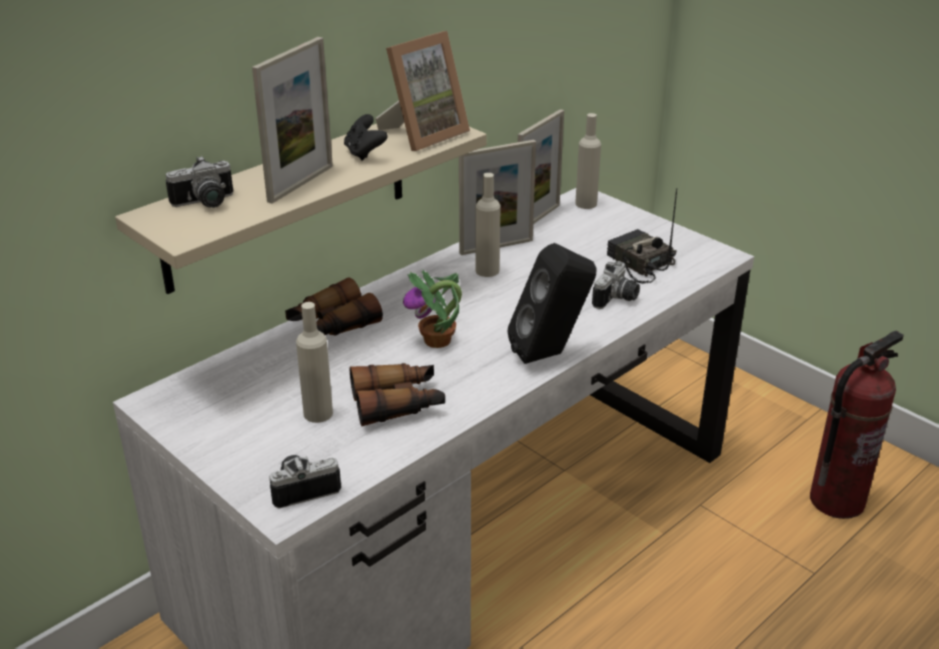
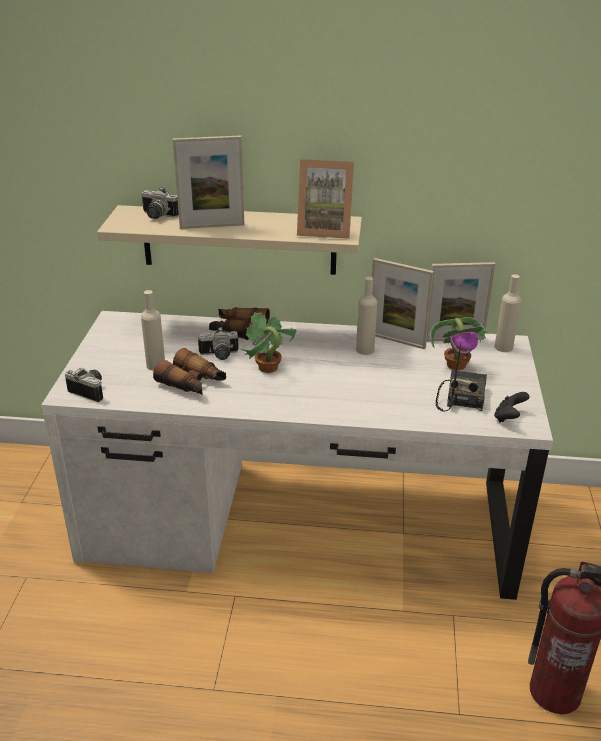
camera: 50 degrees right, 0 degrees up
black game controller [344,114,388,161] -> black game controller moved to [494,392,529,422]
black speaker [507,243,597,364] -> none
camera [592,261,640,309] -> camera moved to [198,327,239,360]
none -> potted plant [430,317,490,370]

